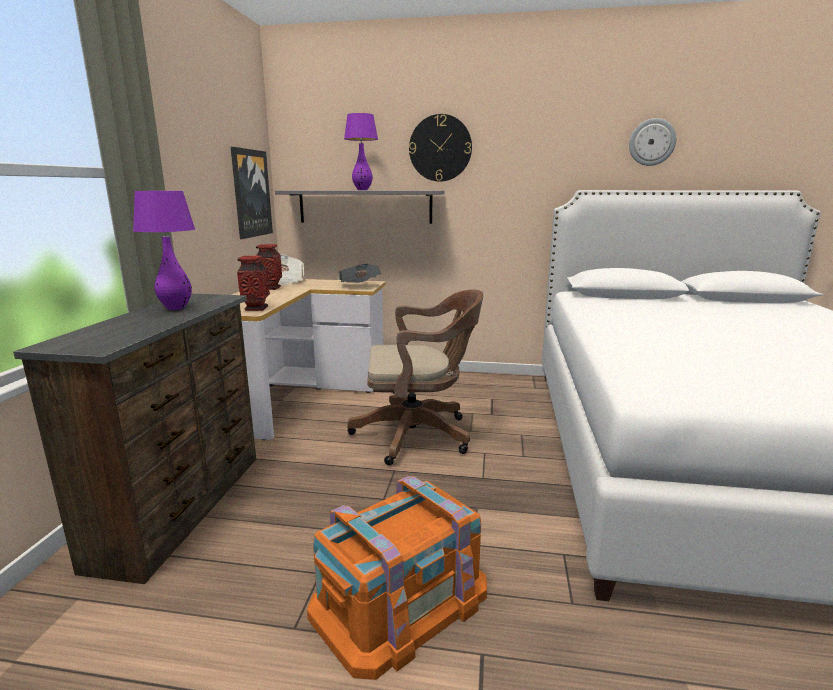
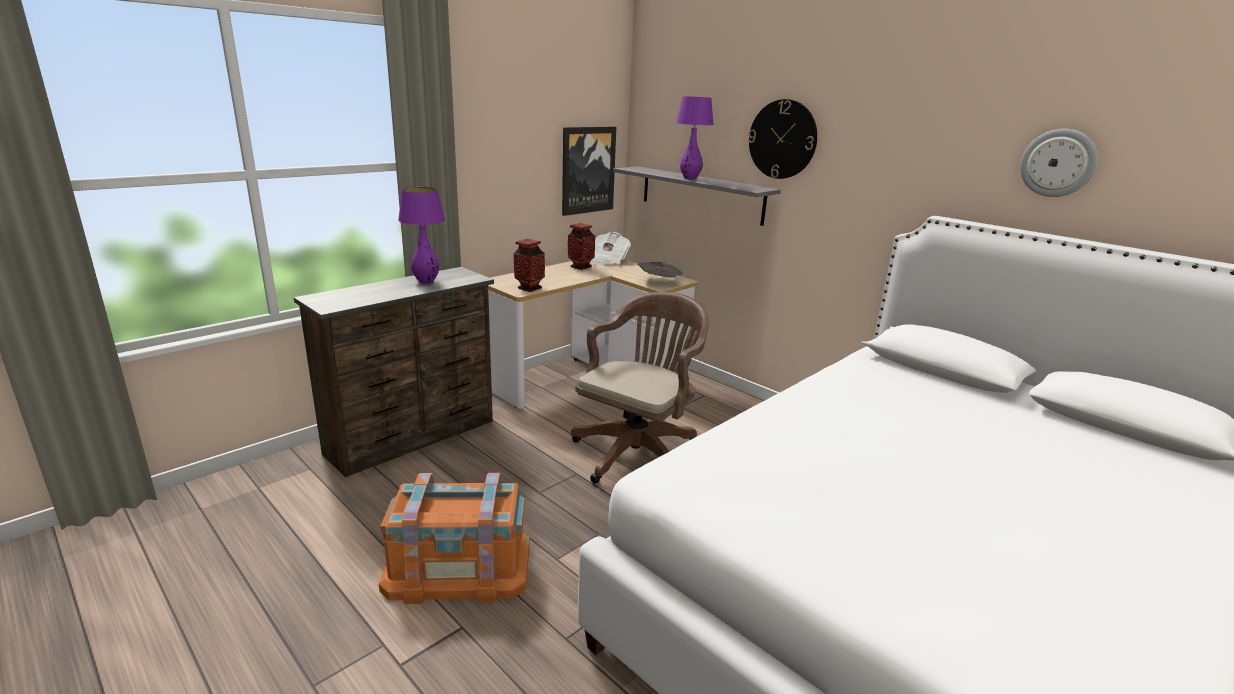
camera: 35 degrees right, 5 degrees up
brown office chair [347,289,484,466] -> brown office chair turned 90 degrees counterclockwise [571,292,709,483]

